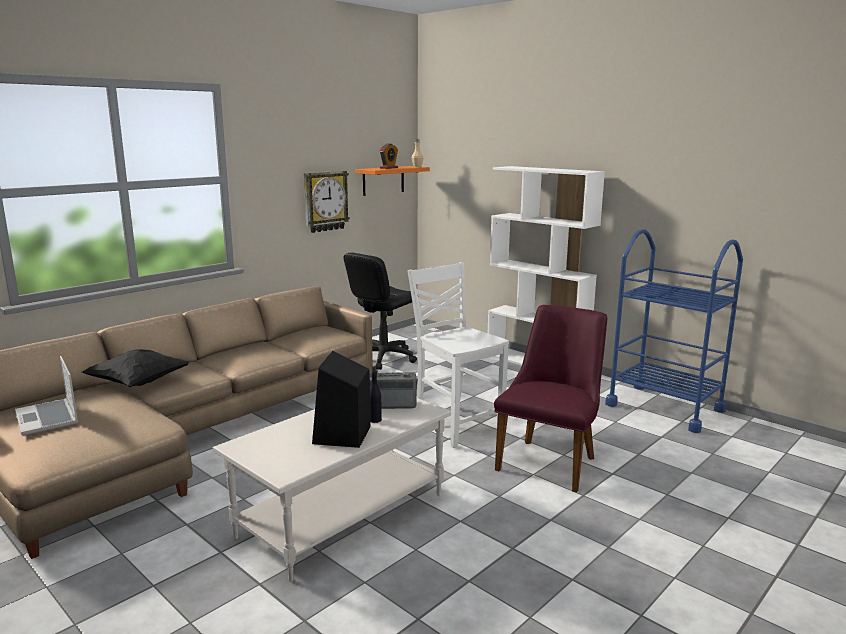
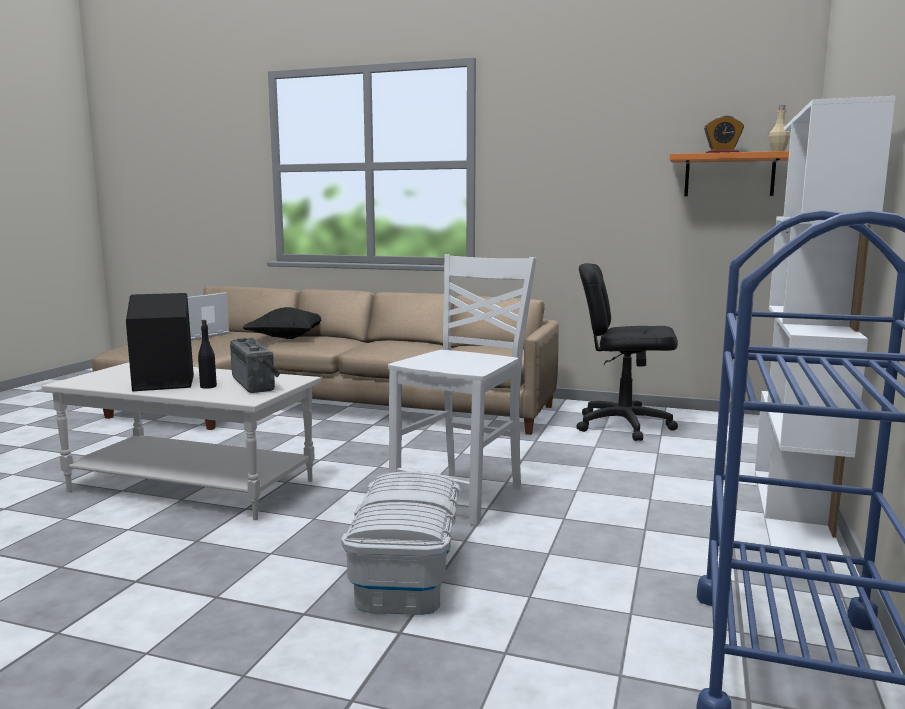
camera: 65 degrees right, 5 degrees down
wall clock [304,171,350,233] -> none
purple chair [494,305,607,492] -> white storage box [341,471,460,615]

